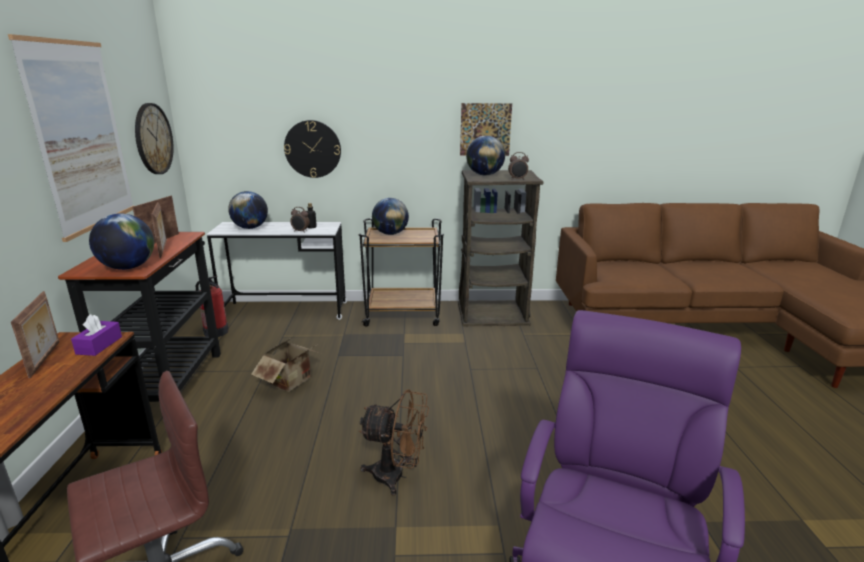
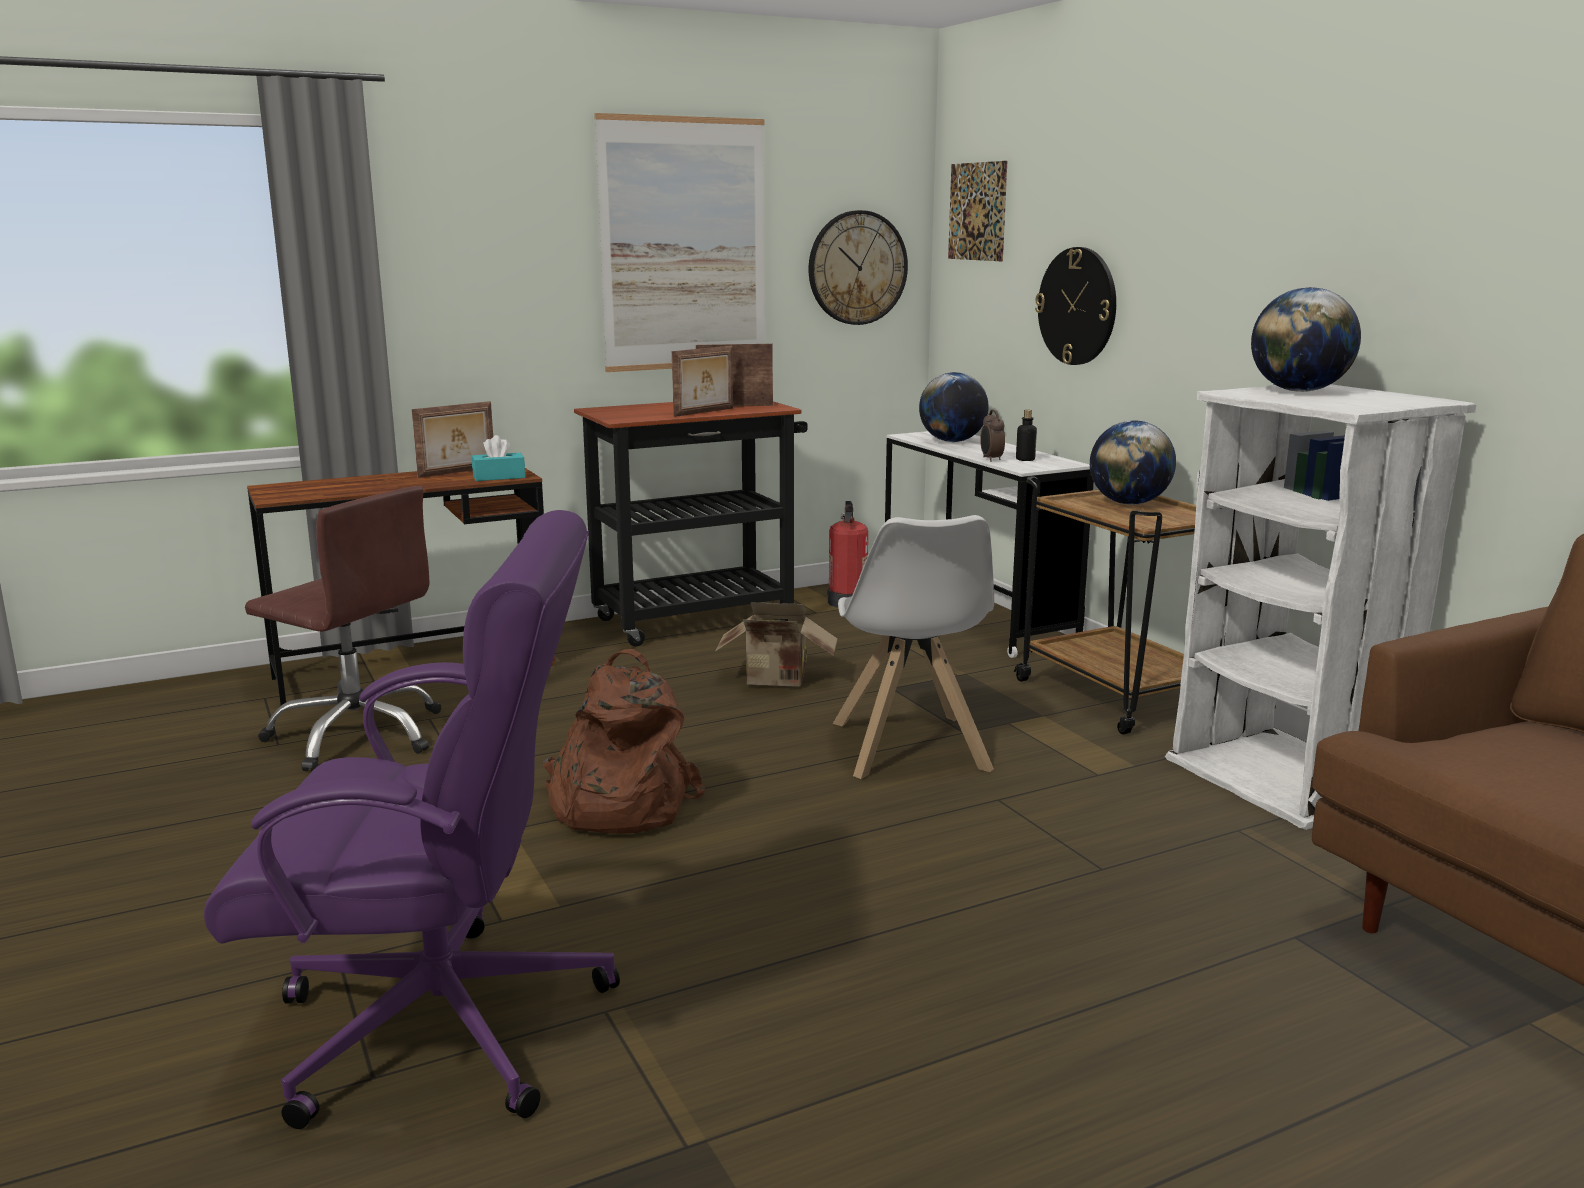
camera: 65 degrees right, 5 degrees down
purple tissue box [71,314,122,356] -> turquoise tissue box [472,435,525,481]
globe [89,213,154,270] -> none
brown fan [359,389,429,495] -> brown backpack [543,649,705,834]
brown bookcase [458,170,543,327] -> white bookcase [1165,384,1476,830]
picture [460,103,512,156] -> picture moved to [948,161,1007,261]
alarm clock [508,152,529,180] -> none
none -> chair [833,515,994,779]

